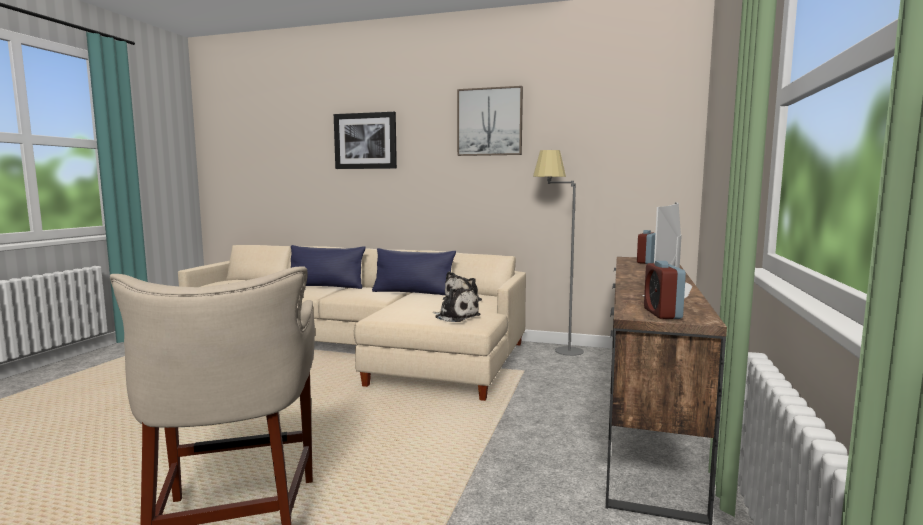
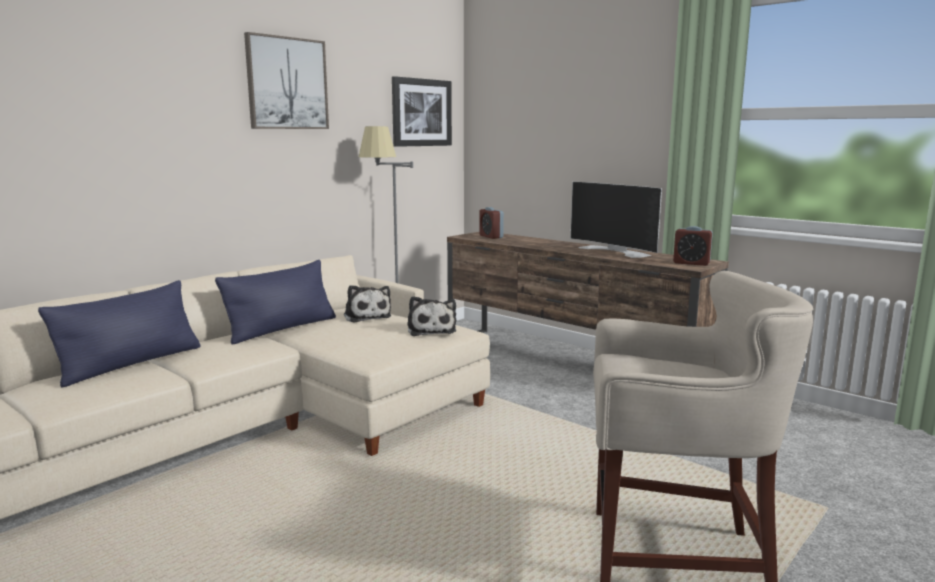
camera: 65 degrees left, 5 degrees up
picture [334,112,397,169] -> picture moved to [392,76,452,147]
plush toy [433,287,480,322] -> plush toy turned 105 degrees clockwise [407,296,456,336]

